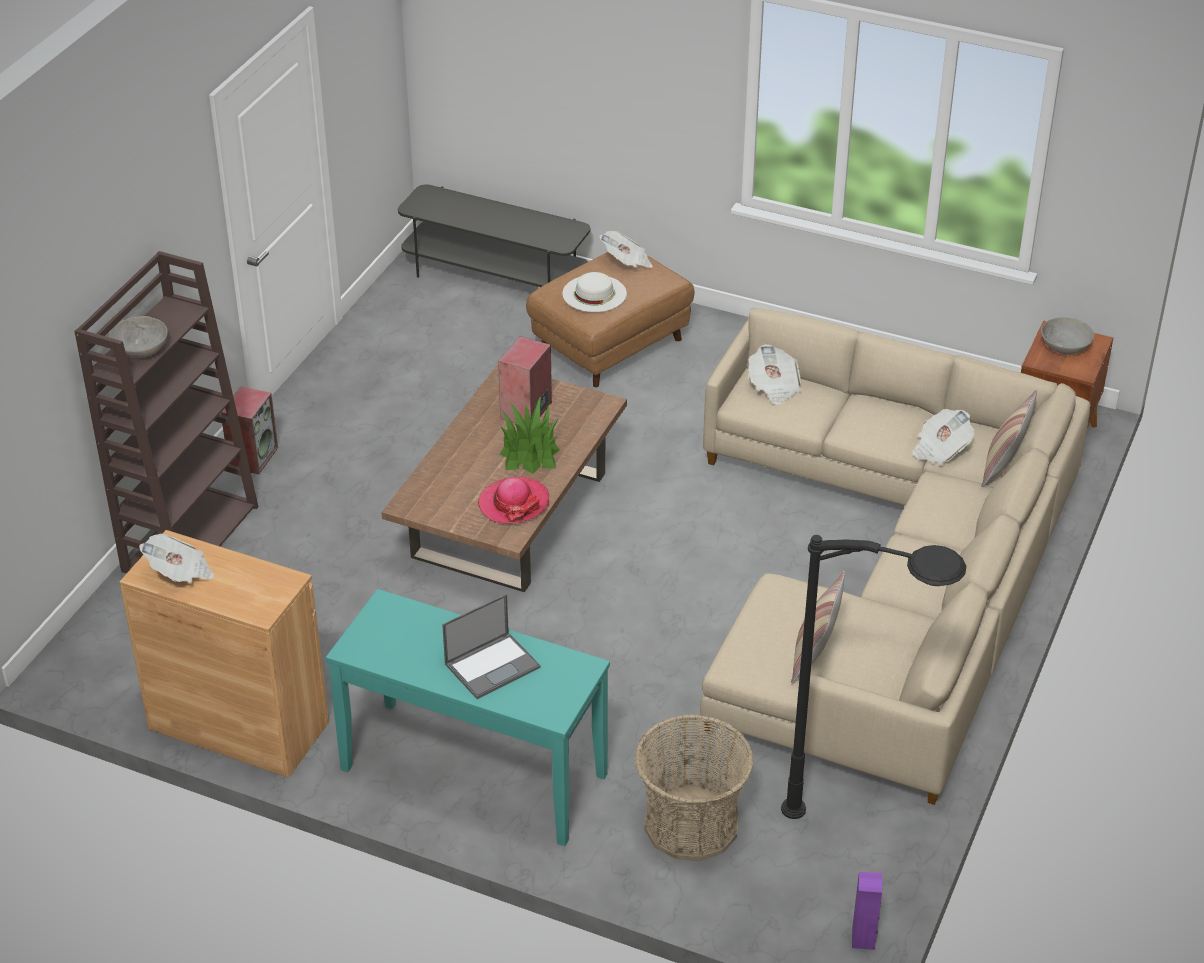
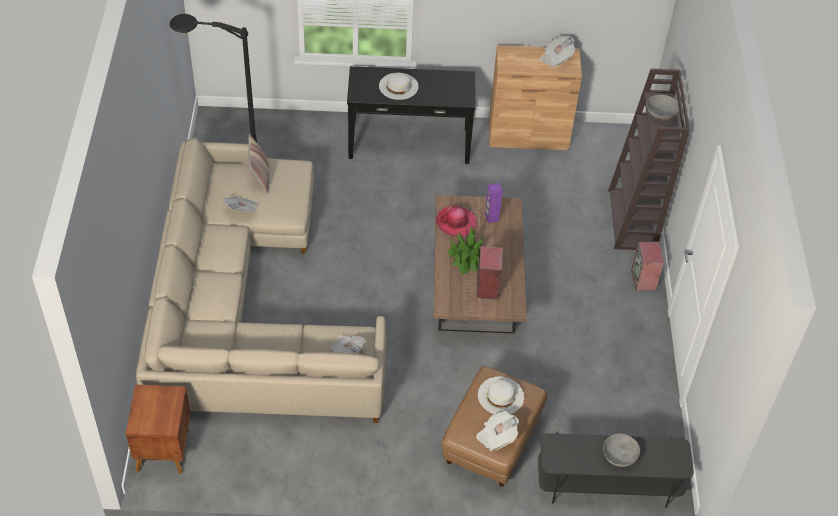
camera: 155 degrees right, 10 degrees up
turquoise console table [326,589,610,846] -> black console table [347,66,476,164]
laptop [442,594,541,699] -> white hat [379,73,418,100]
basket [634,715,754,861] -> none
purple speaker [852,872,882,950] -> purple speaker moved to [485,183,503,223]
newspaper [912,409,975,465] -> newspaper moved to [223,196,258,212]
pillow [981,390,1037,487] -> none
grey bowl [1041,317,1094,354] -> grey bowl moved to [603,434,640,467]

